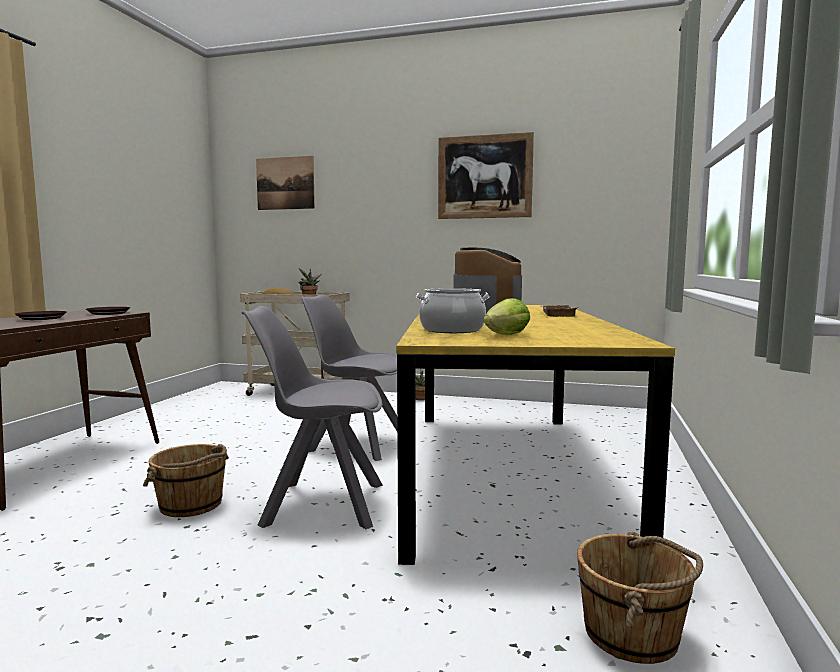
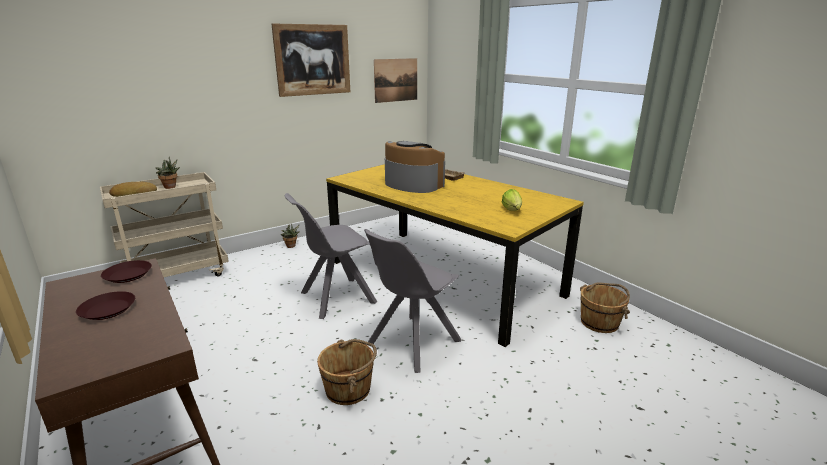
camera: 50 degrees left, 15 degrees up
picture [256,156,315,210] -> picture moved to [374,58,417,103]
cooking pot [416,288,489,333] -> none

